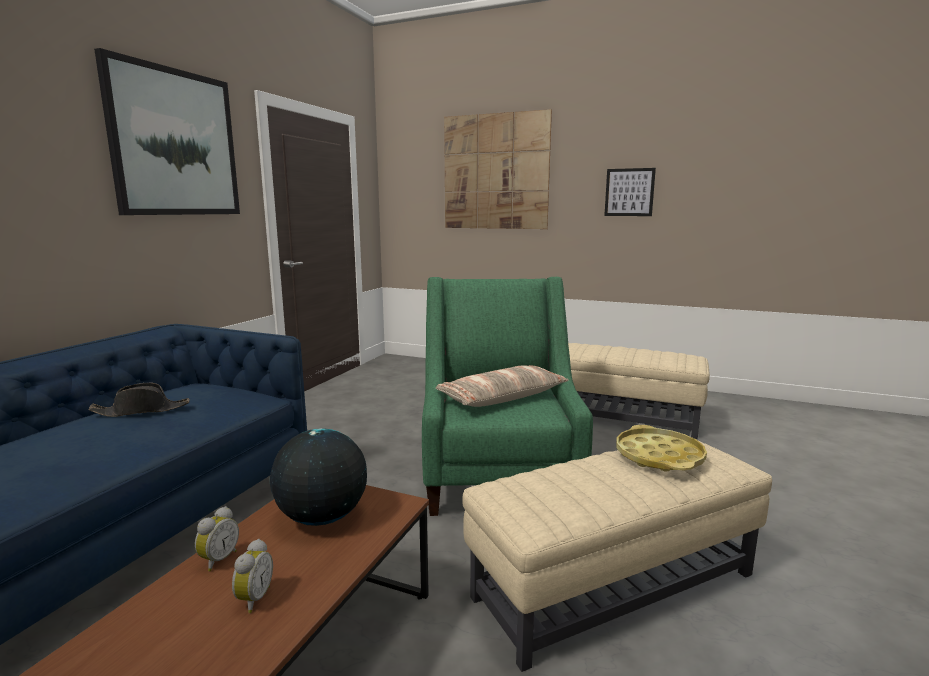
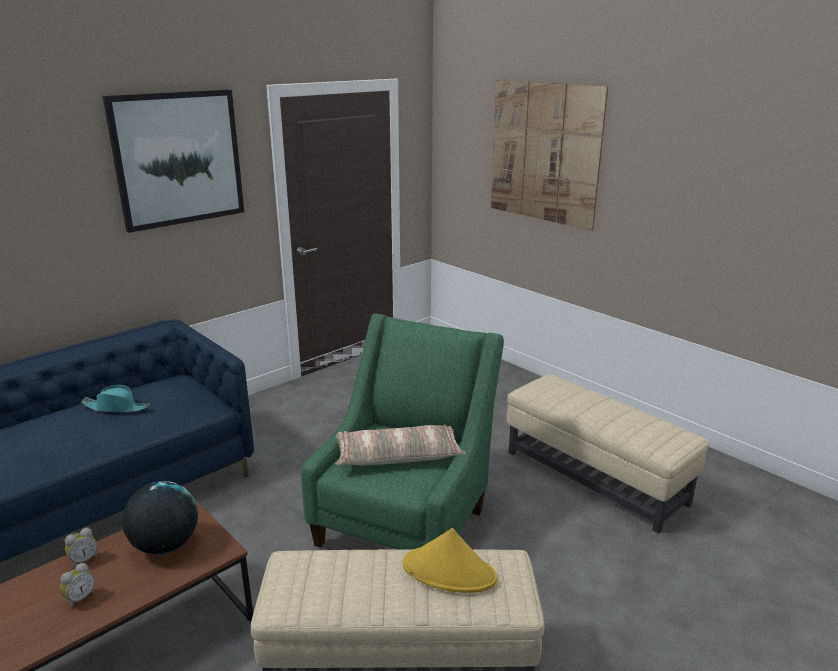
camera: 25 degrees right, 10 degrees up
black hat [89,383,189,417] -> turquoise hat [81,385,150,413]
picture [604,168,656,216] -> none
yellow tray [616,425,707,472] -> yellow hat [403,528,497,593]

